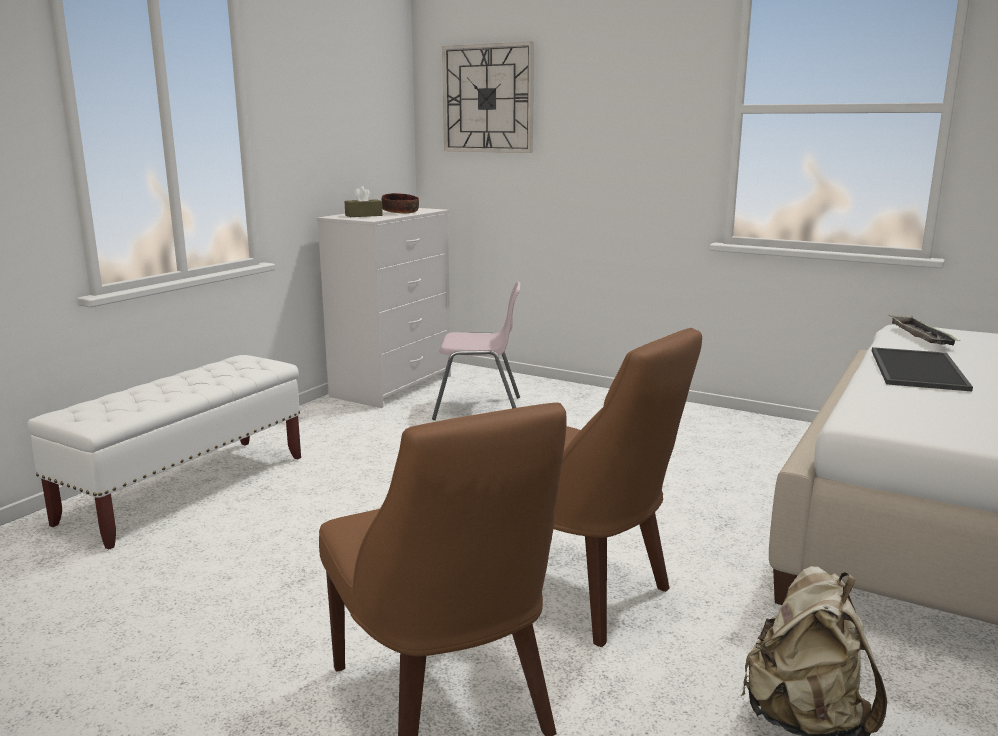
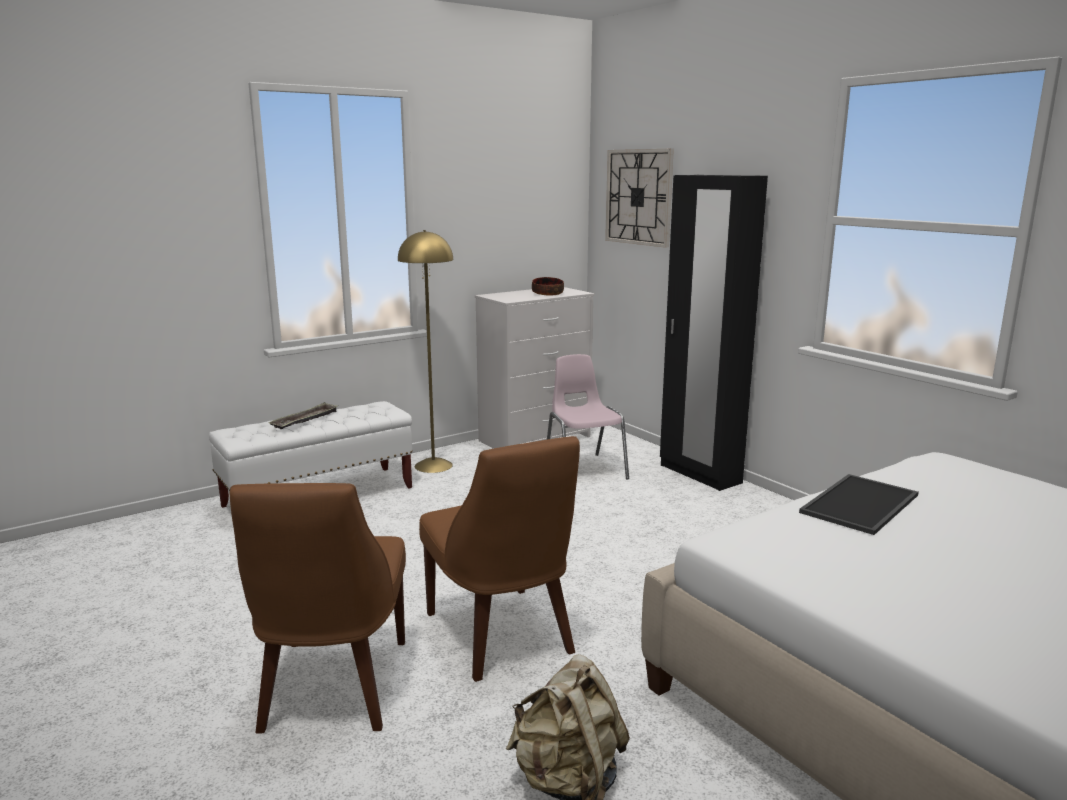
camera: 25 degrees right, 0 degrees up
brown tissue box [344,186,383,217] -> none
pink chair [432,281,520,420] -> pink chair turned 135 degrees counterclockwise [547,354,629,479]
tray [889,315,959,345] -> tray moved to [269,402,338,429]
none -> yellow floor lamp [398,230,453,473]
none -> black wardrobe [660,175,768,491]

